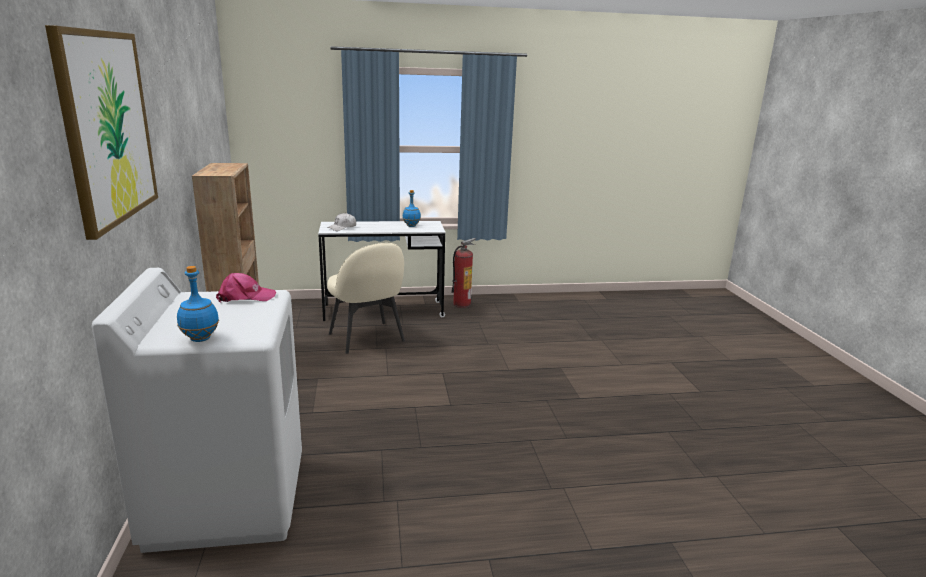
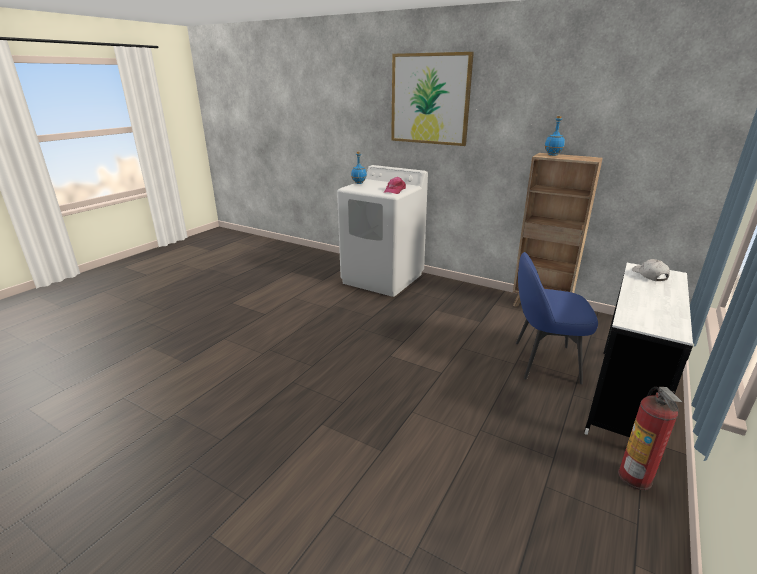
camera: 130 degrees right, 5 degrees up
beige chair [327,243,405,354] -> blue chair [516,252,598,384]
blue bottle [403,190,421,227] -> blue bottle moved to [545,116,565,156]

